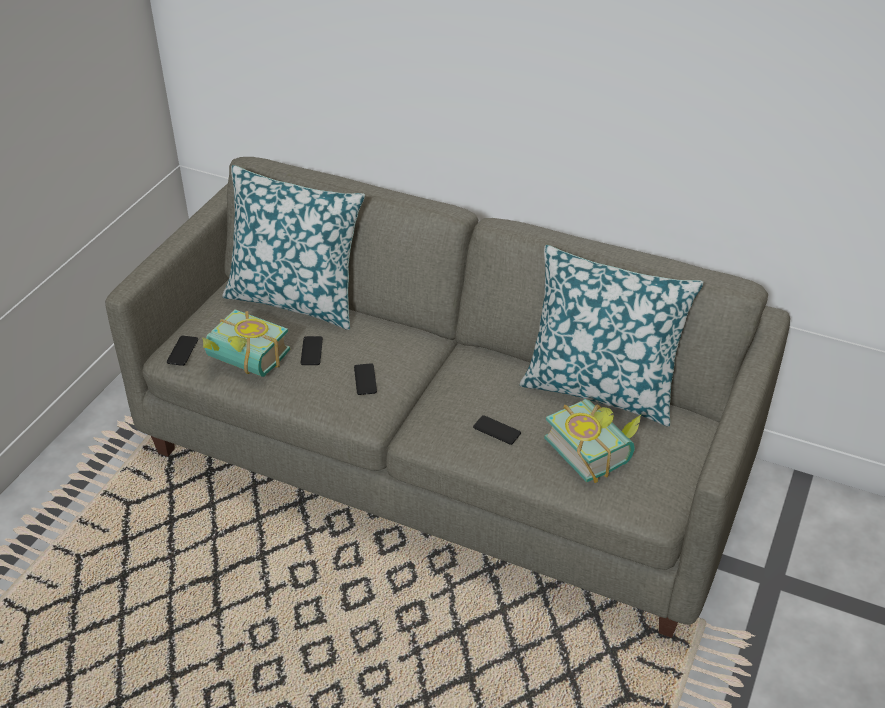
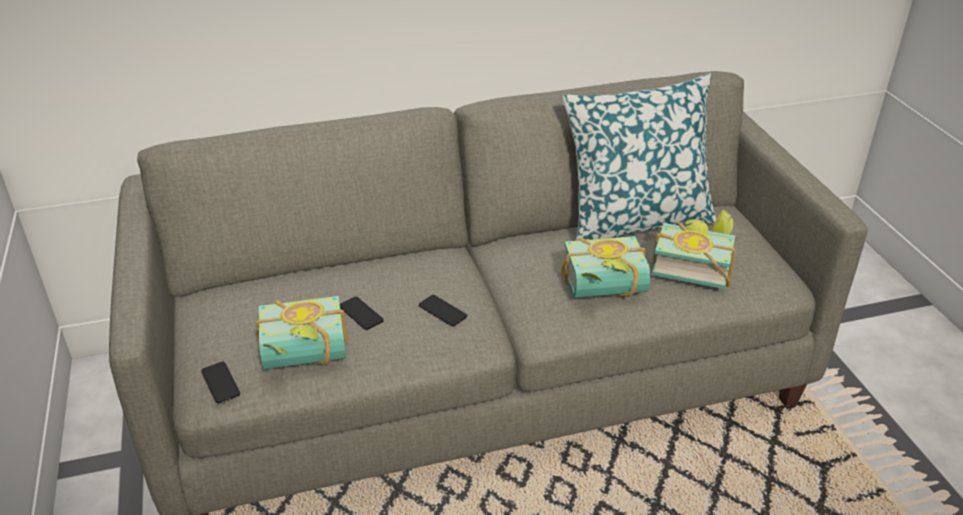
camera: 40 degrees left, 5 degrees down
pillow [222,165,365,330] -> none
phone [473,415,521,445] -> book [561,236,650,298]

